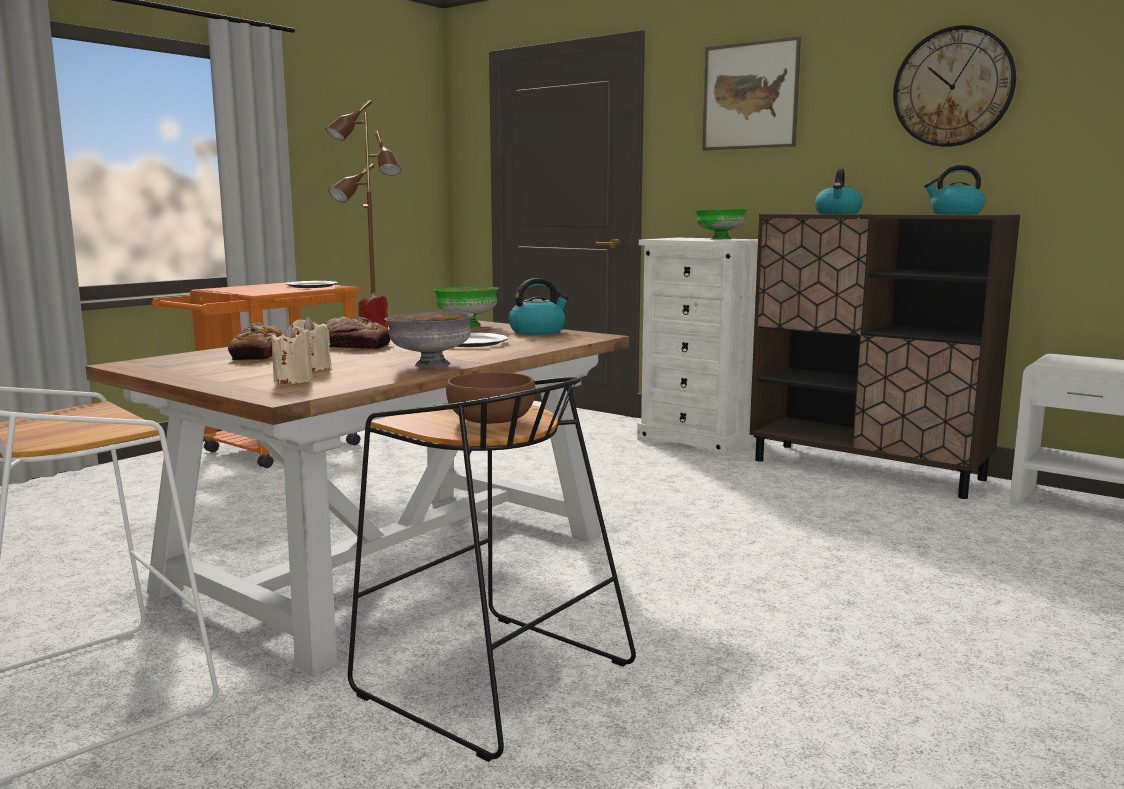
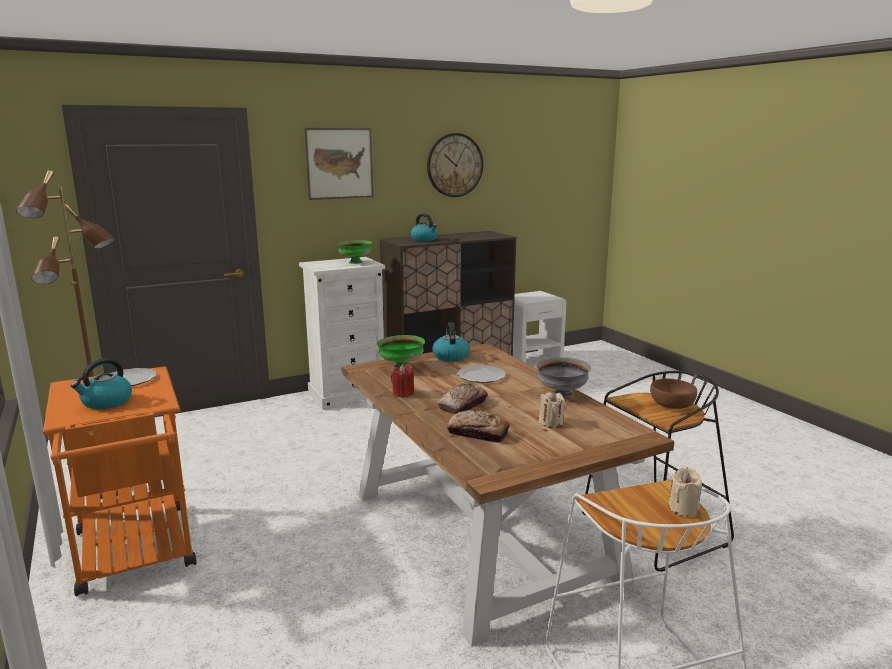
camera: 65 degrees left, 5 degrees up
beige candle [271,325,313,384] -> beige candle moved to [669,467,702,517]
kettle [924,165,985,214] -> kettle moved to [71,358,132,409]

